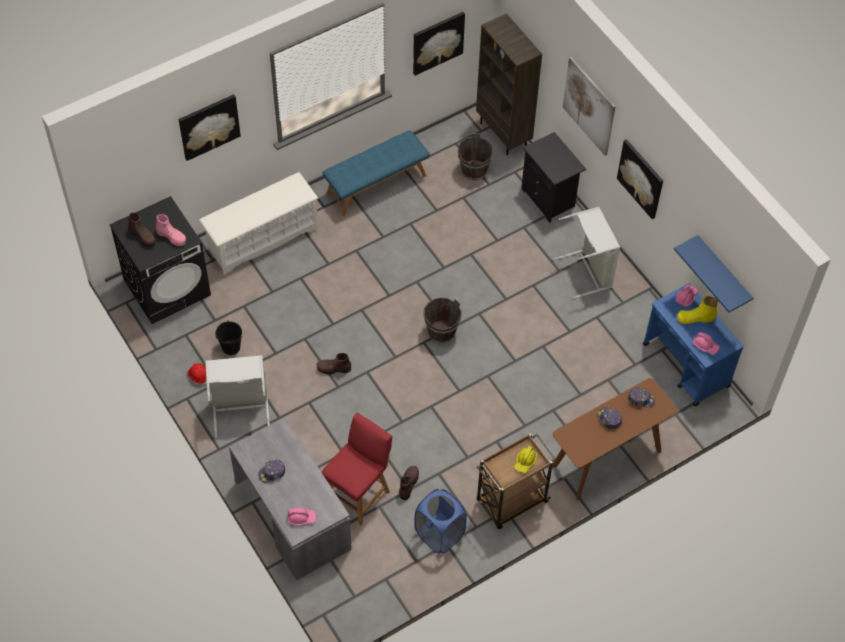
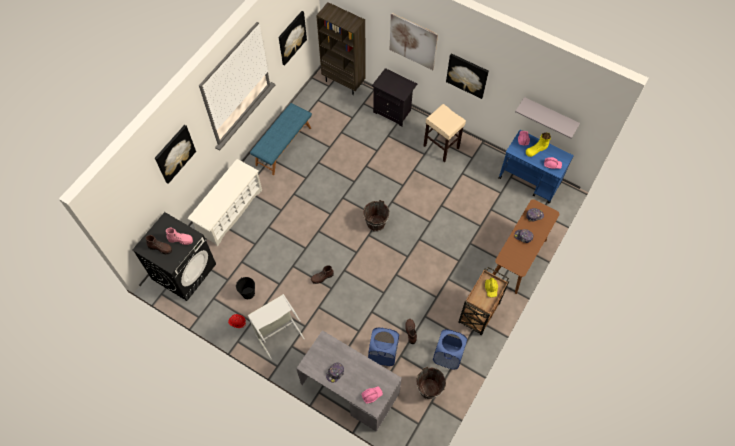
camera: 25 degrees left, 5 degrees up
red chair [321,413,392,525] -> blue laundry basket [368,327,399,366]
brown bucket [458,134,493,180] -> brown bucket moved to [416,366,446,399]
grey laundry basket [553,207,620,299] -> beige stool [423,104,466,162]
blue shelf [674,235,753,312] -> grey shelf [515,97,580,138]

